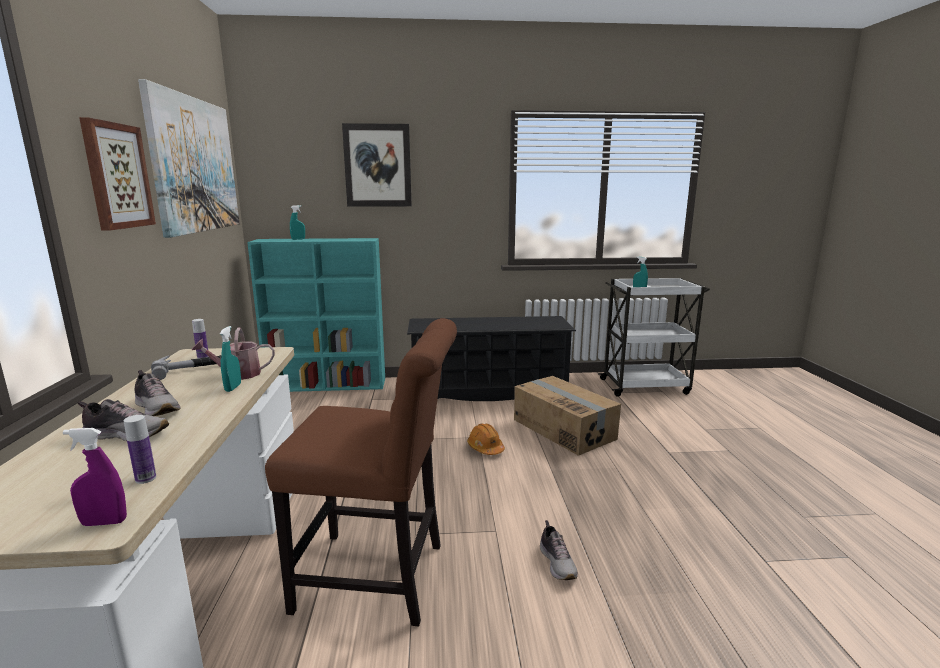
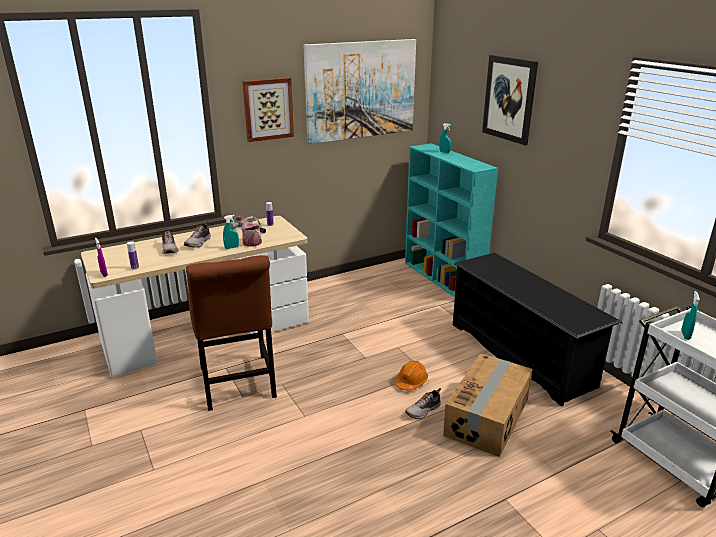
camera: 65 degrees right, 10 degrees up
shoe [540,520,578,580] -> shoe moved to [405,388,441,419]

